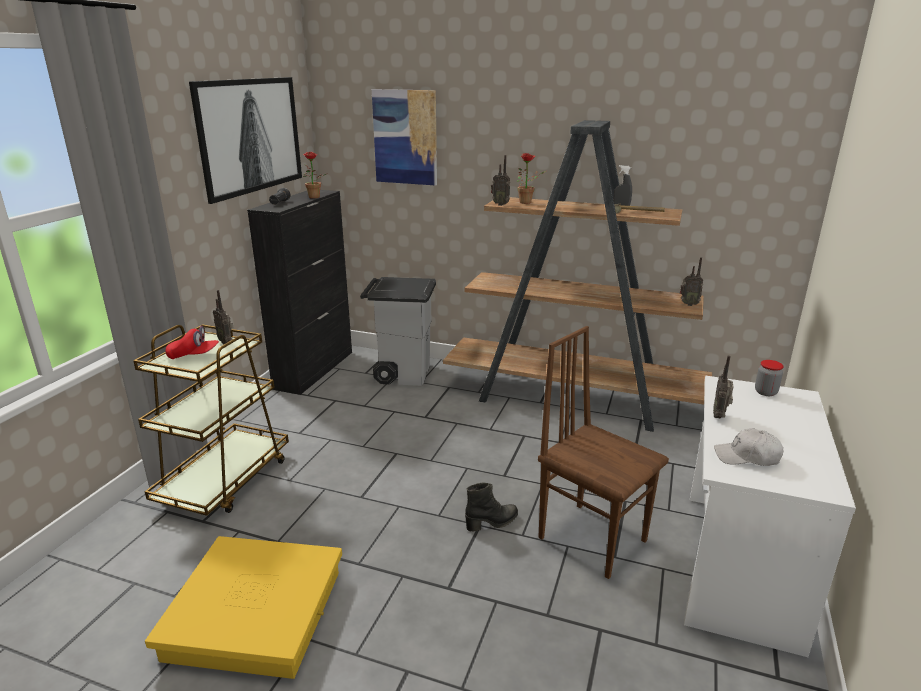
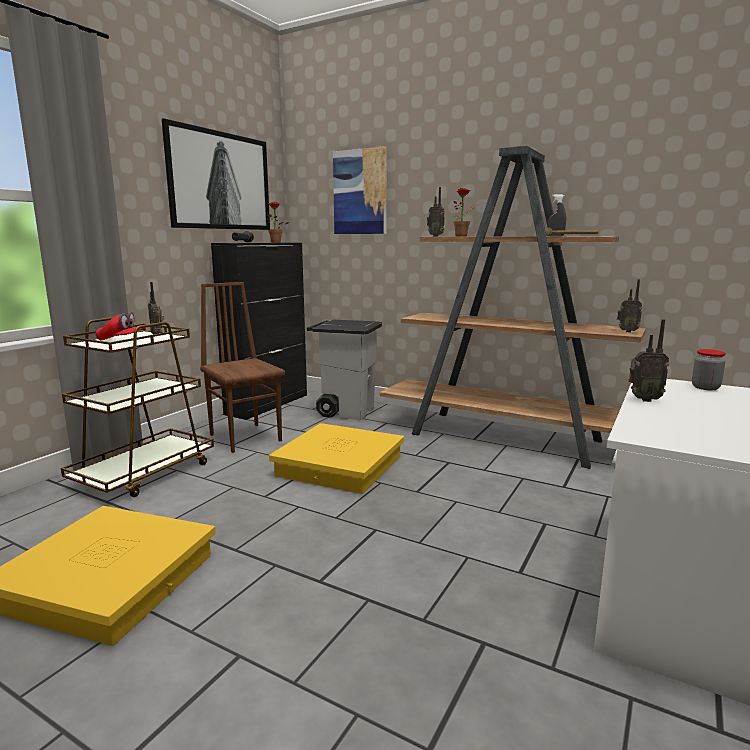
camera: 10 degrees right, 10 degrees down
black boot [465,483,518,532] -> none
brown chair [538,326,669,579] -> brown chair moved to [200,282,285,453]
radio [713,355,734,419] -> radio turned 105 degrees counterclockwise [628,319,669,402]
white cap [714,428,783,466] -> none
none -> yellow storage box [269,423,404,494]

